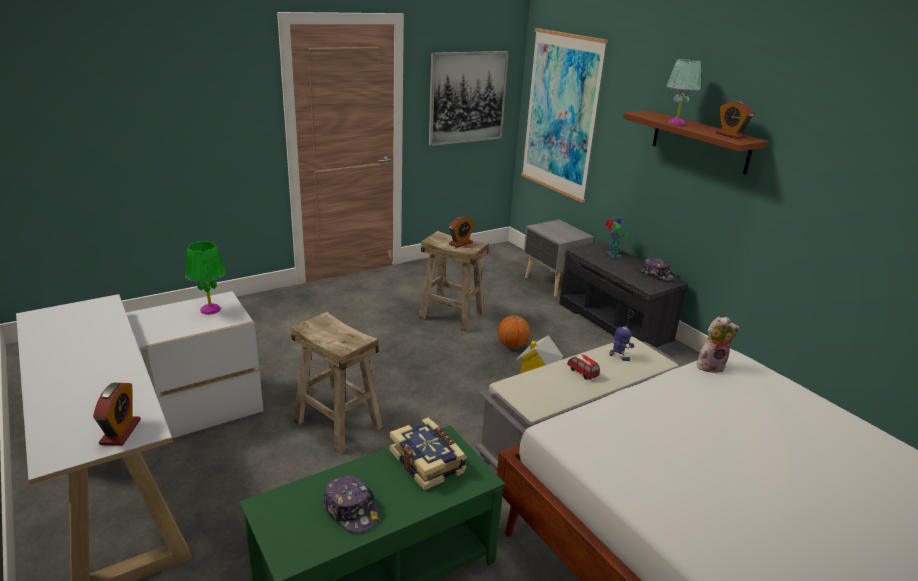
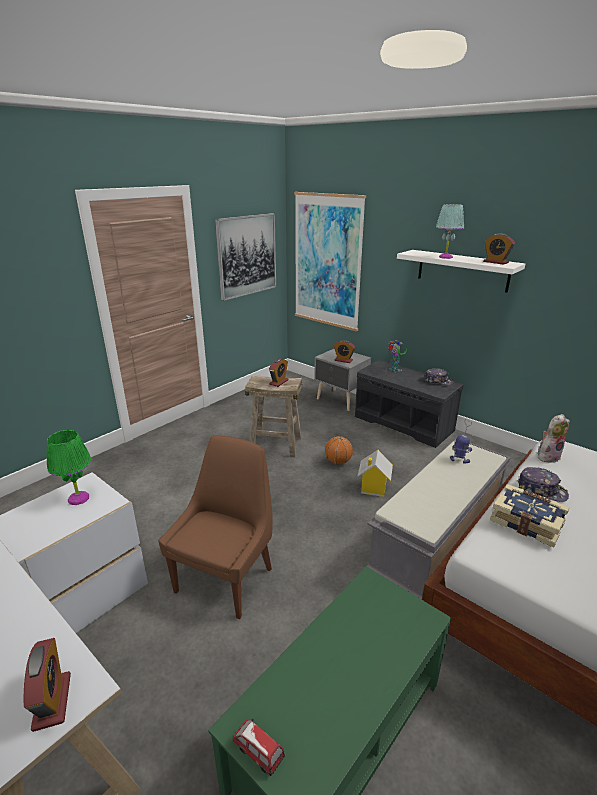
camera: 15 degrees left, 0 degrees up
beige stool [291,312,383,454] -> brown chair [158,435,273,619]
cap [323,475,380,533] -> cap moved to [518,467,569,502]
book [390,418,467,490] -> book moved to [490,484,569,547]
toy car [567,354,600,380] -> toy car moved to [233,718,285,776]
brown shelf [623,110,768,175] -> white shelf [397,250,525,293]
none -> alarm clock [334,340,355,363]

